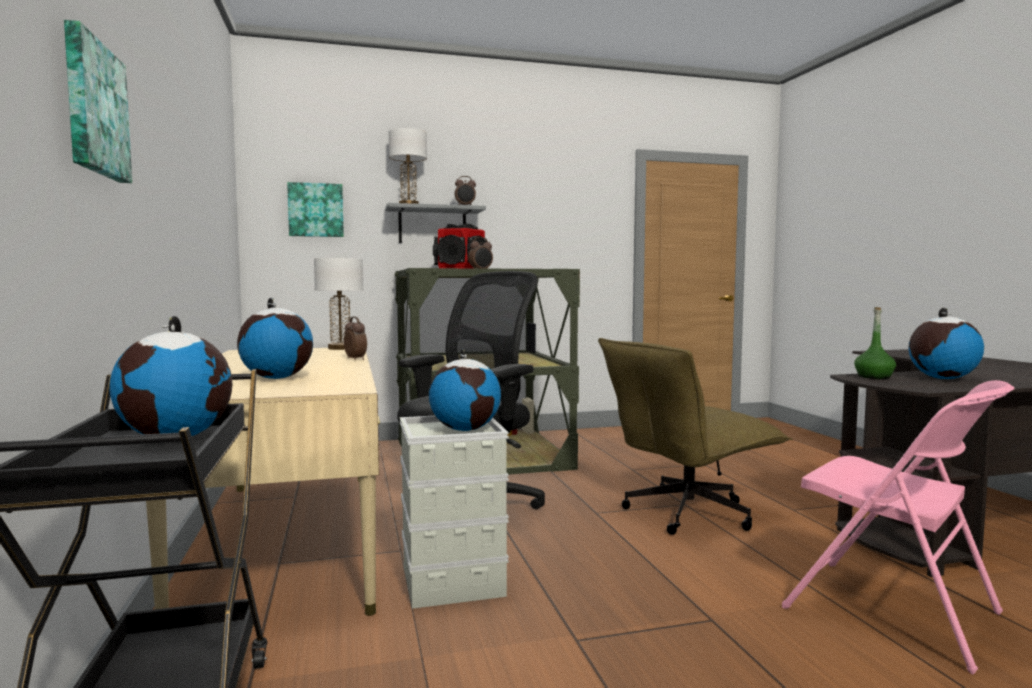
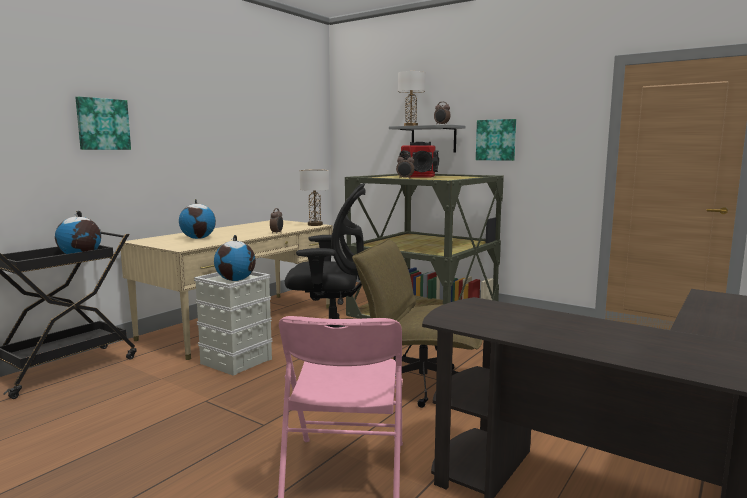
camera: 50 degrees right, 5 degrees up
picture [287,182,344,237] -> picture moved to [476,119,516,161]
green bottle [854,307,896,379] -> none
globe [909,308,984,379] -> none

